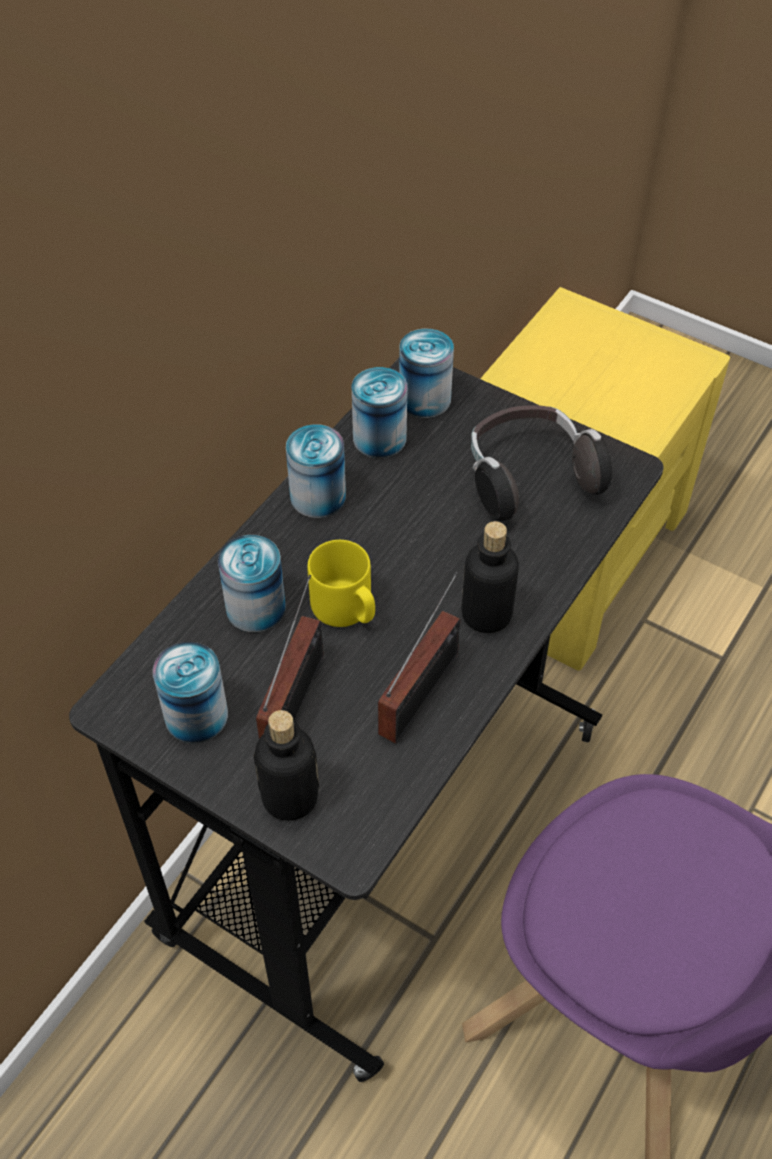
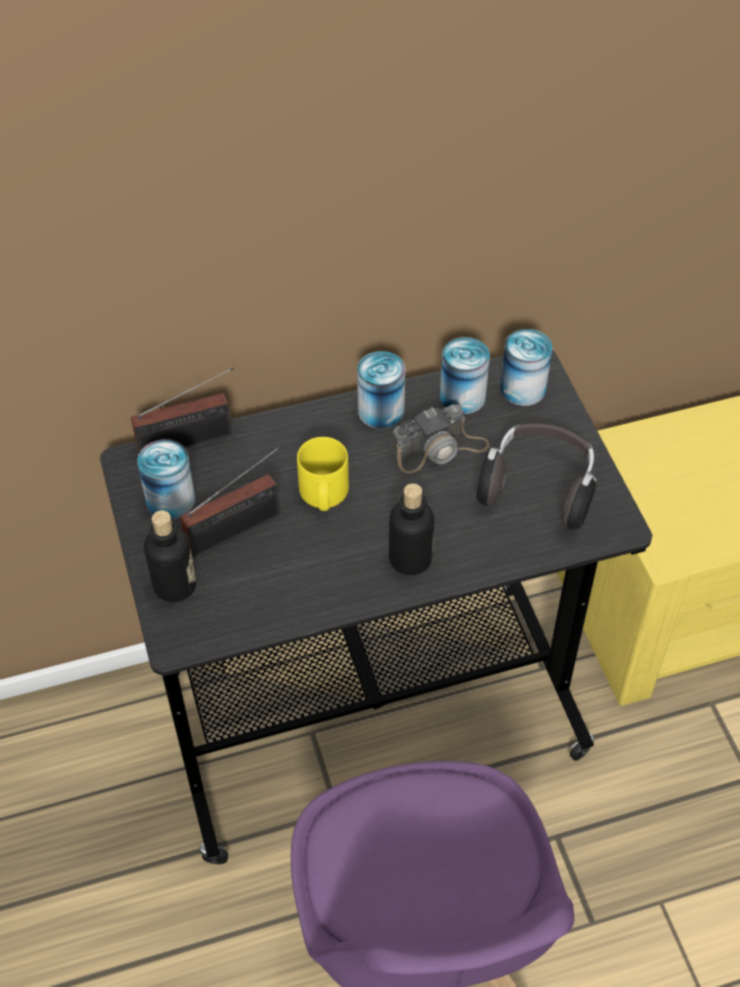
camera: 40 degrees right, 0 degrees up
can [218,535,286,632] -> none
radio [378,572,460,743] -> radio moved to [131,367,234,453]
none -> camera [392,404,490,473]

